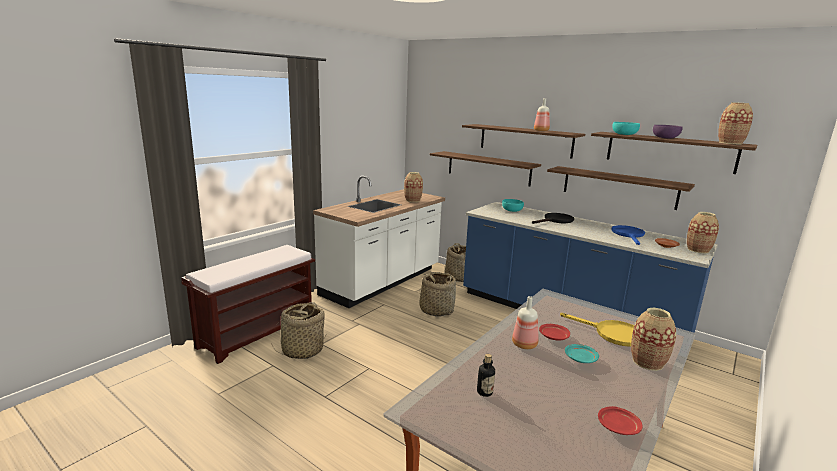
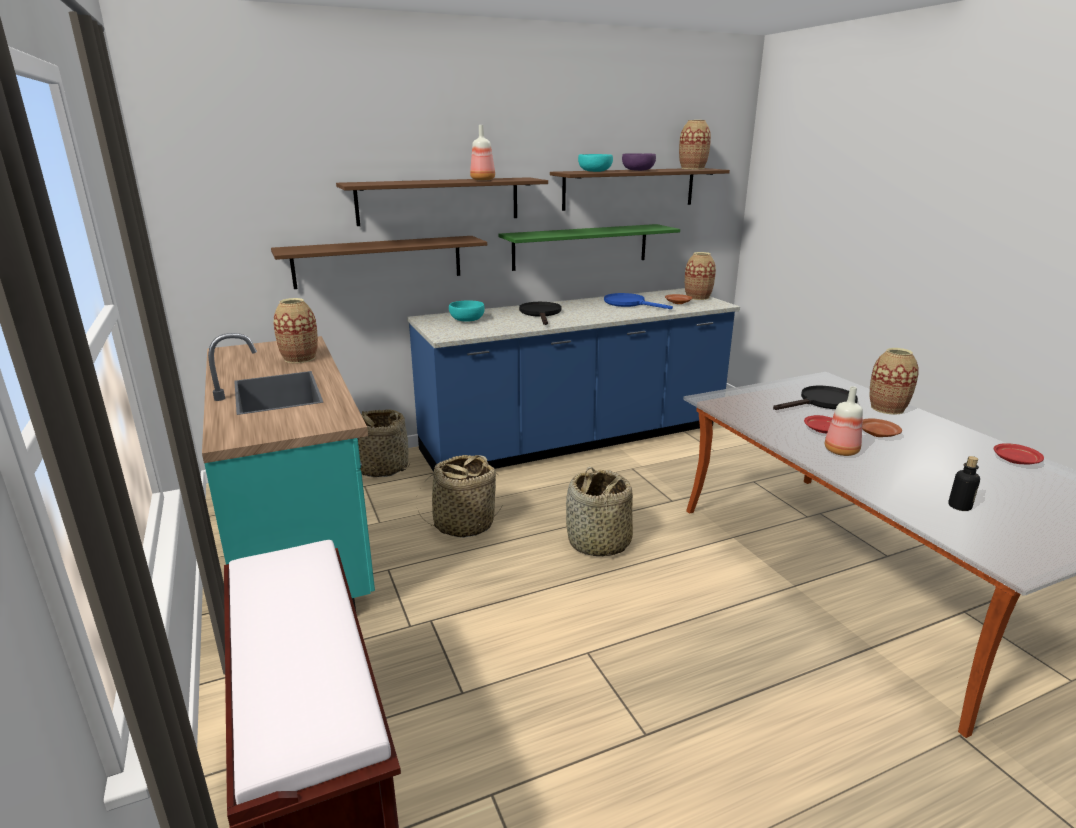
camera: 60 degrees left, 5 degrees up
basket [271,302,325,359] -> basket moved to [566,467,633,556]
white counter [313,176,445,308] -> turquoise counter [202,333,375,611]
brown shelf [547,166,695,210] -> green shelf [498,224,680,271]
yellow frying pan [560,313,634,347] -> black frying pan [773,386,858,410]
turquoise plate [565,344,599,363] -> brown plate [862,419,902,437]

